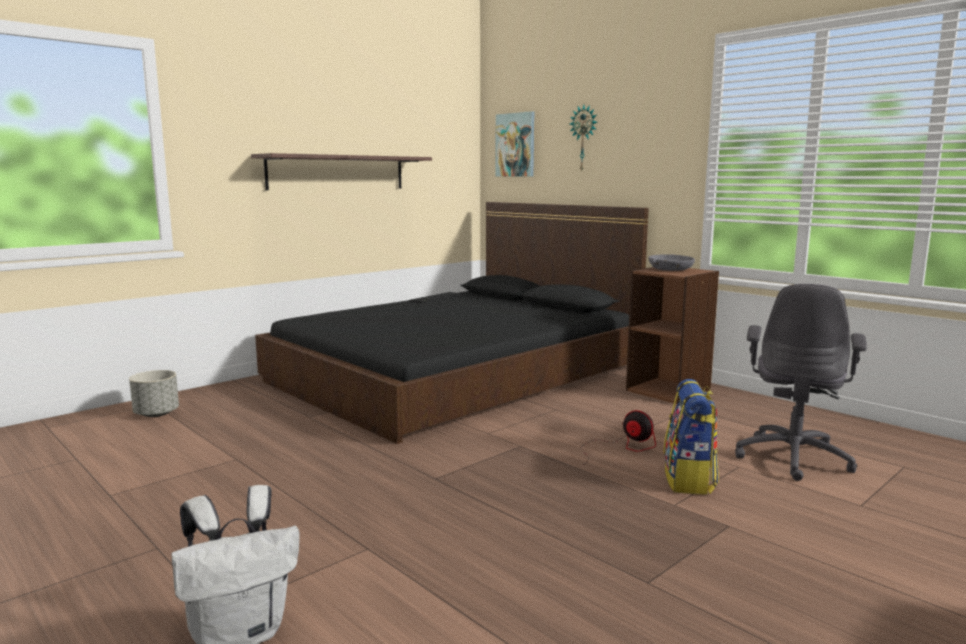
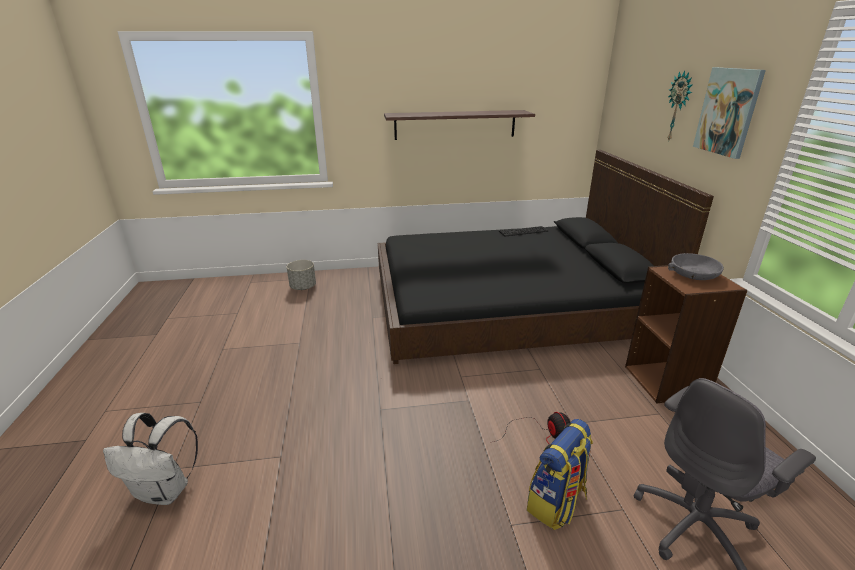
camera: 35 degrees right, 15 degrees up
picture [495,111,534,176] -> picture moved to [693,67,766,159]

